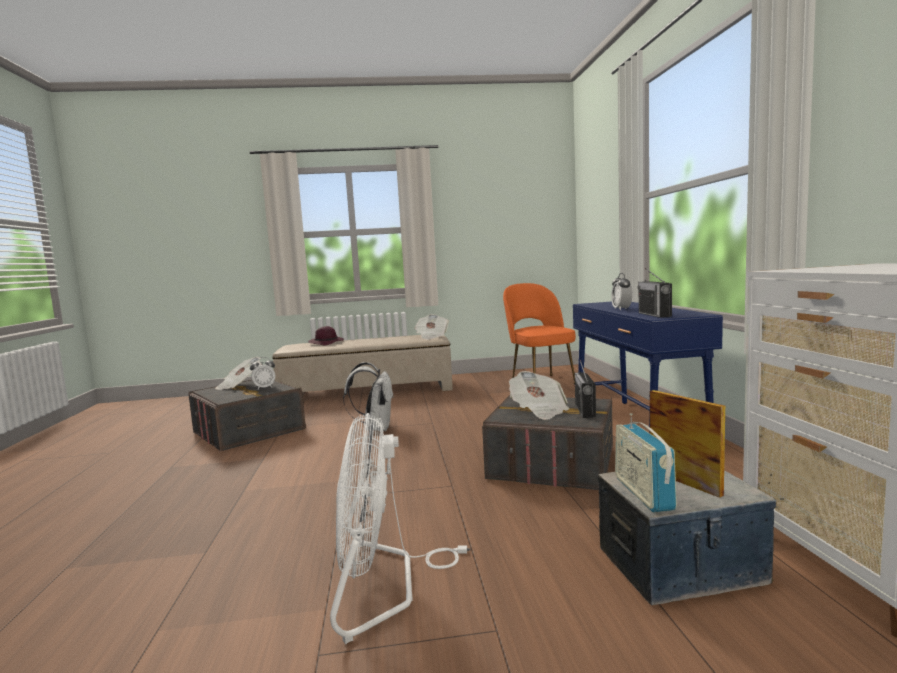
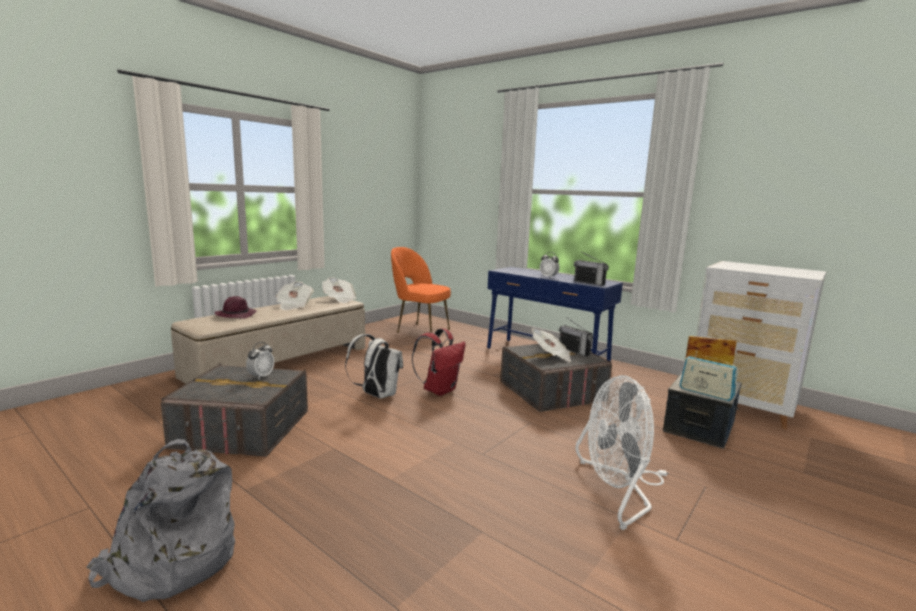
camera: 45 degrees left, 5 degrees up
newspaper [215,357,261,390] -> newspaper moved to [276,282,314,310]
white fan [330,413,470,644] -> white fan turned 45 degrees clockwise [576,375,668,530]
none -> grey backpack [87,439,235,602]
none -> red backpack [412,328,466,396]

